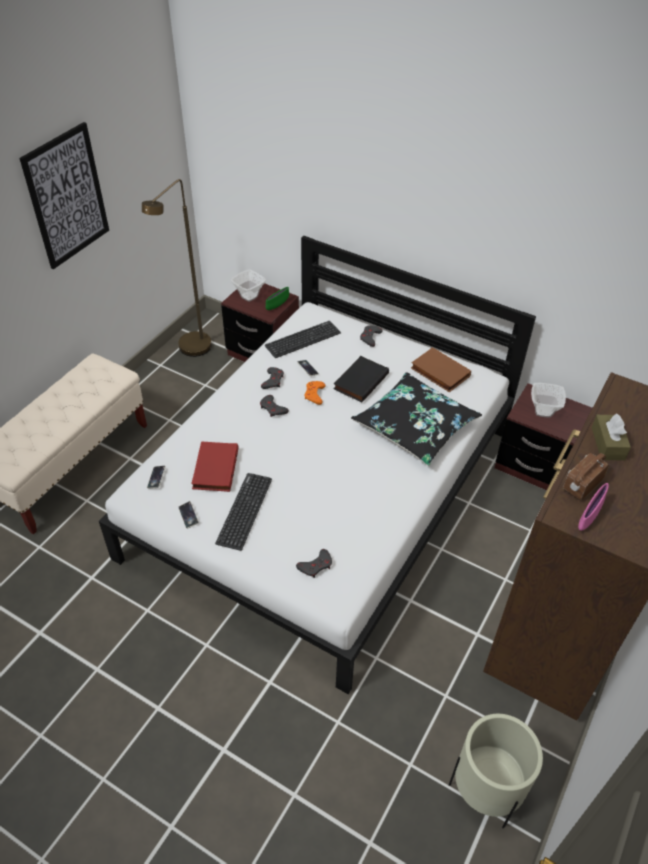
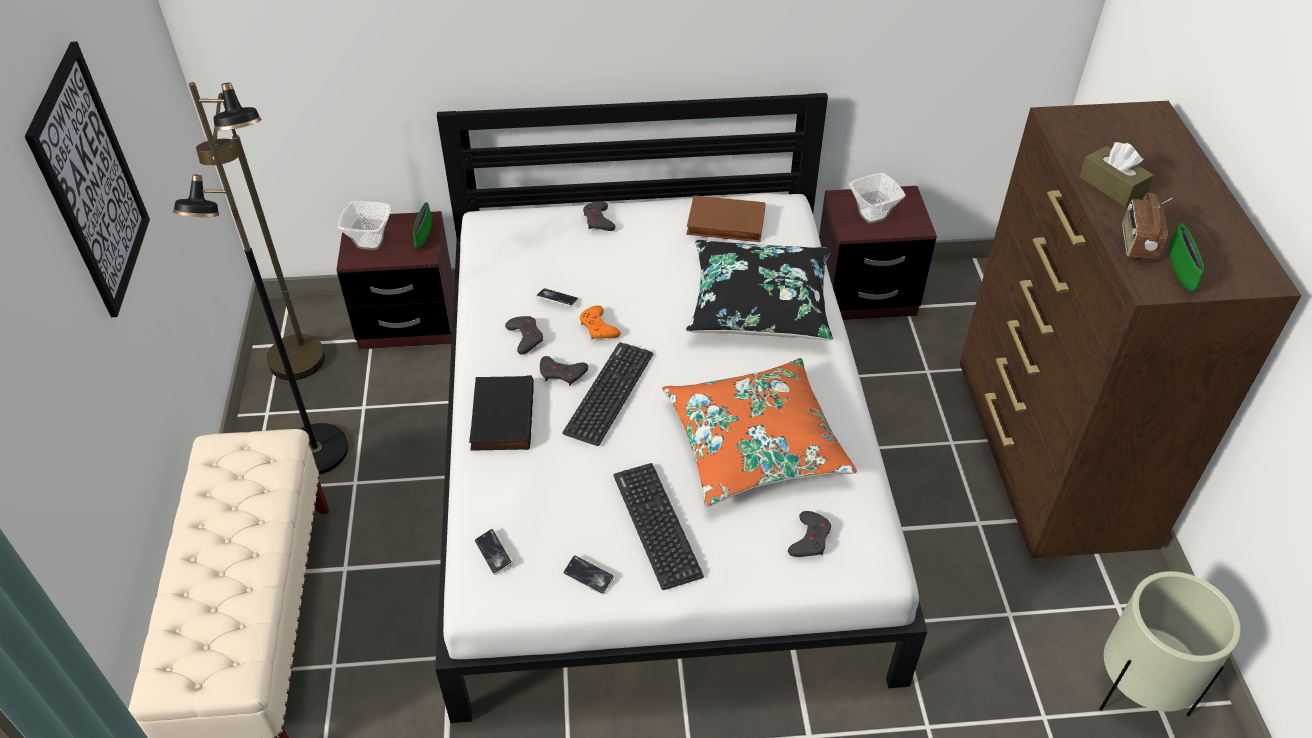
camera: 35 degrees left, 0 degrees up
red book [191,441,239,492] -> none
keyboard [265,321,341,358] -> keyboard moved to [563,342,653,446]
black book [334,356,389,403] -> black book moved to [469,375,534,451]
pink bowl [578,483,609,531] -> green bowl [1169,223,1204,292]
none -> black floor lamp [173,82,348,475]
none -> orange pillow [662,358,857,507]

